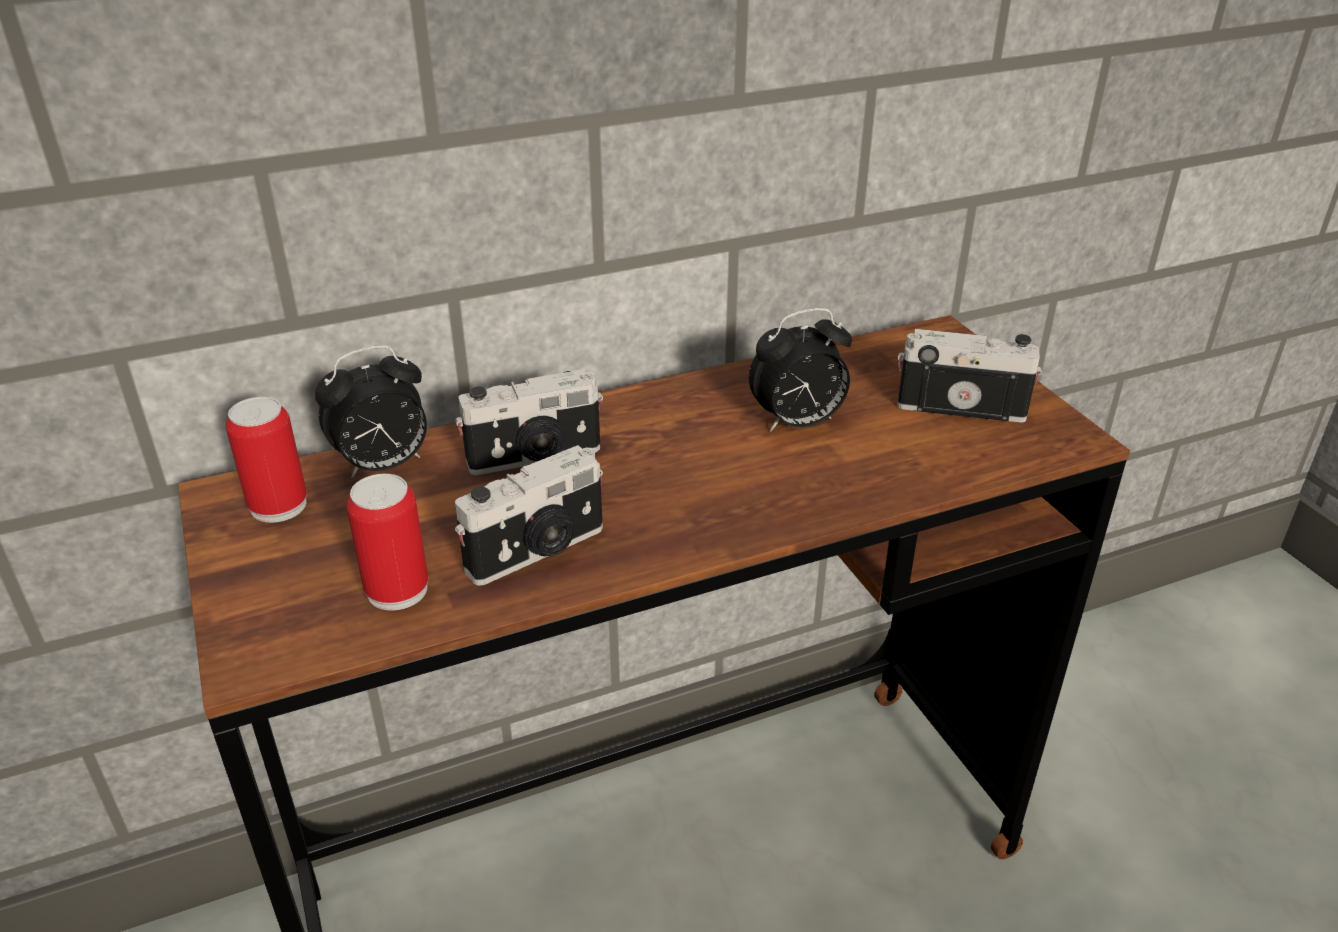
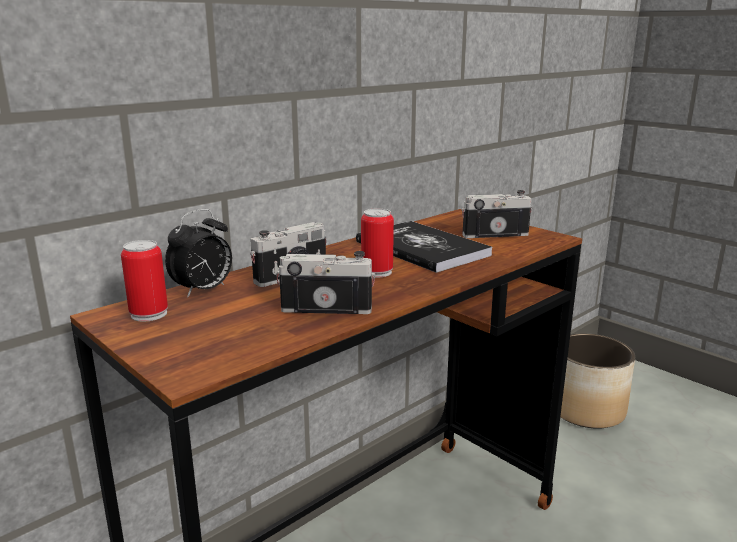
camera: 20 degrees left, 15 degrees down
can [346,474,428,611] -> can moved to [361,209,394,277]
camera [455,445,603,586] -> camera turned 120 degrees counterclockwise [276,251,376,314]
alarm clock [749,308,852,432] -> book [356,221,492,273]
none -> planter [560,333,635,428]

